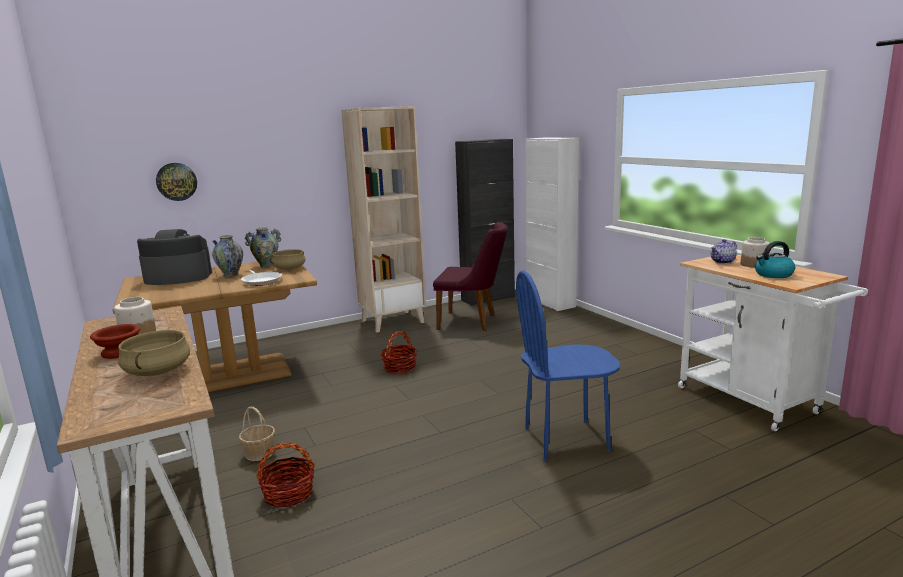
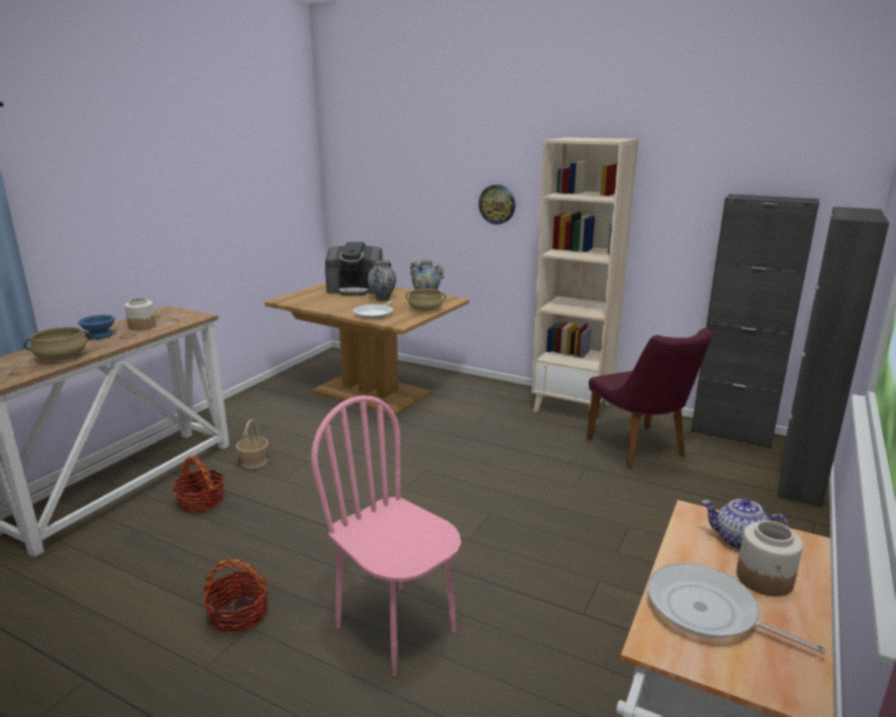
camera: 55 degrees right, 5 degrees up
brown bowl [90,324,140,359] -> blue bowl [78,315,115,340]
coffee machine [137,229,212,285] -> coffee machine turned 135 degrees clockwise [325,242,383,295]
wall clock [156,163,197,201] -> wall clock moved to [478,185,515,225]
basket [381,331,417,374] -> basket moved to [203,559,268,634]
blue chair [516,270,621,462] -> pink chair [311,395,461,676]
white cabinet [525,137,579,311] -> black cabinet [778,207,889,507]
kettle [755,241,795,278] -> frying pan [648,563,826,654]

